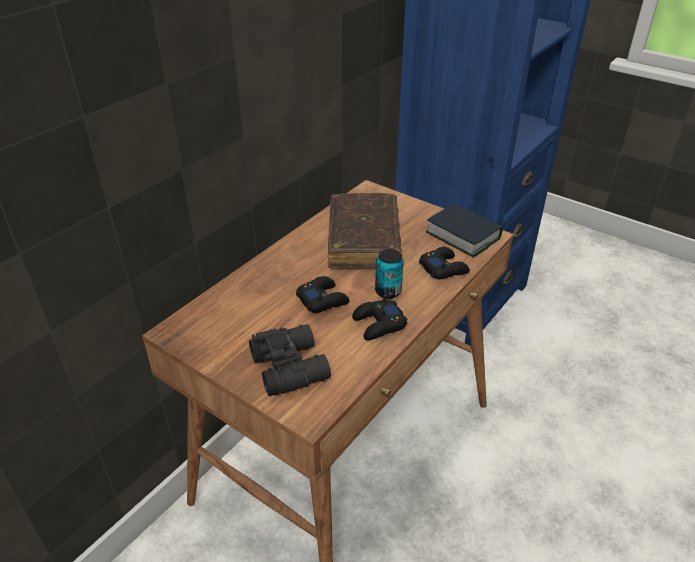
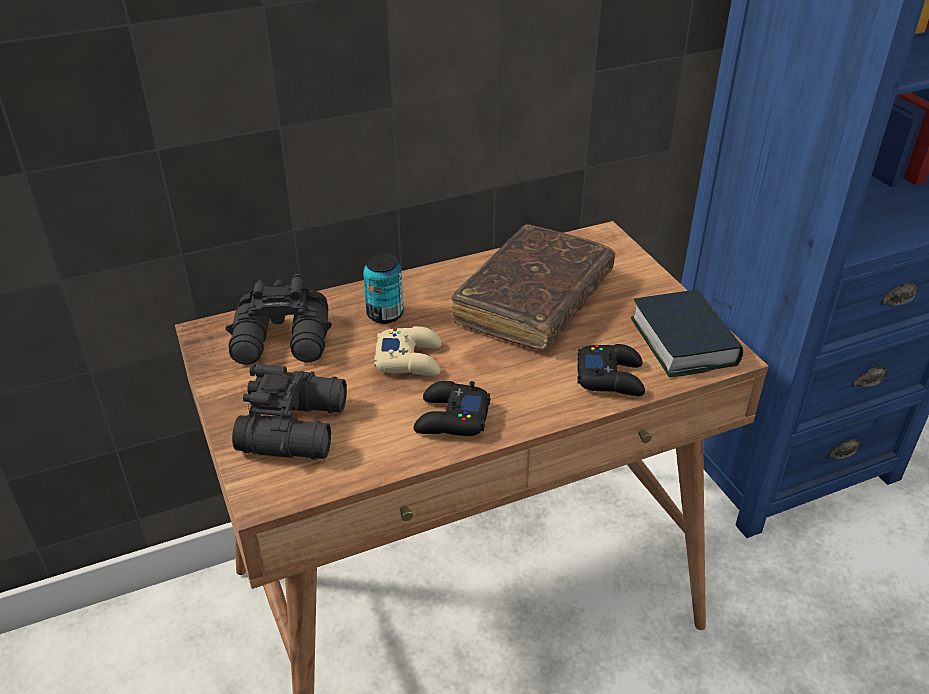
camera: 30 degrees right, 0 degrees up
black game controller [296,276,350,313] -> beige game controller [374,326,442,376]
can [375,249,404,299] -> can moved to [363,253,404,324]
none -> black binoculars [225,274,332,365]

